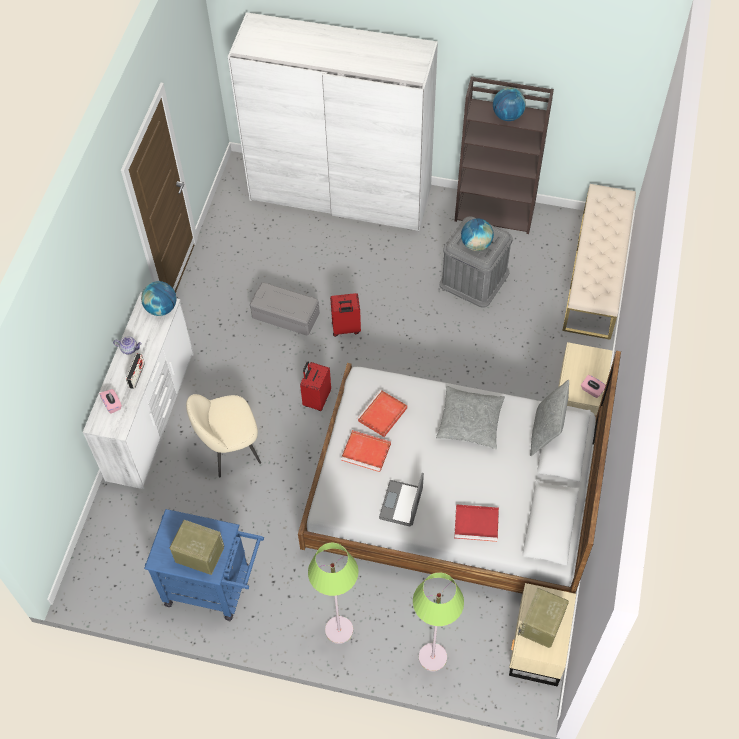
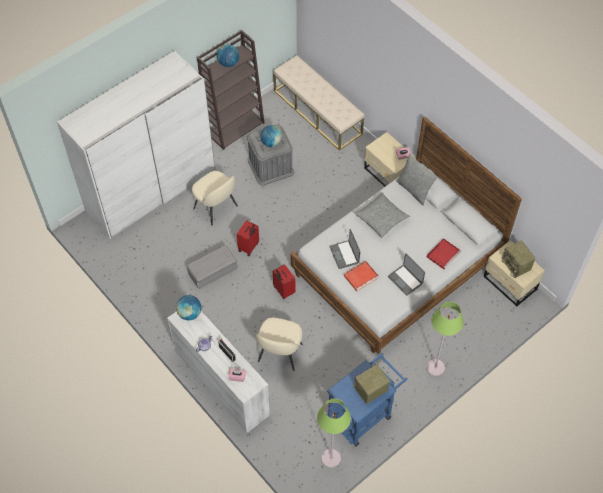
camera: 55 degrees left, 0 degrees up
red tray [357,390,407,437] -> laptop [329,229,360,269]
green floor lamp [413,572,464,671] -> green floor lamp moved to [317,398,351,468]
none -> beige chair [192,171,238,226]

